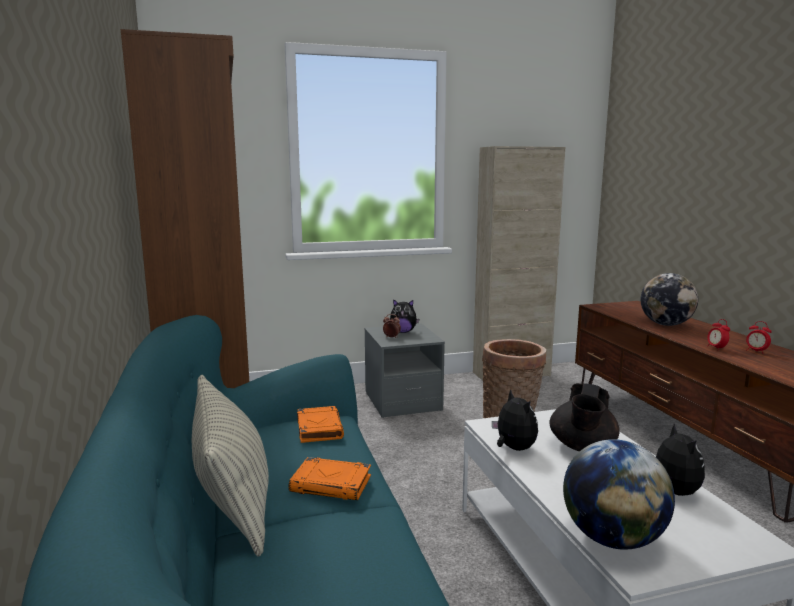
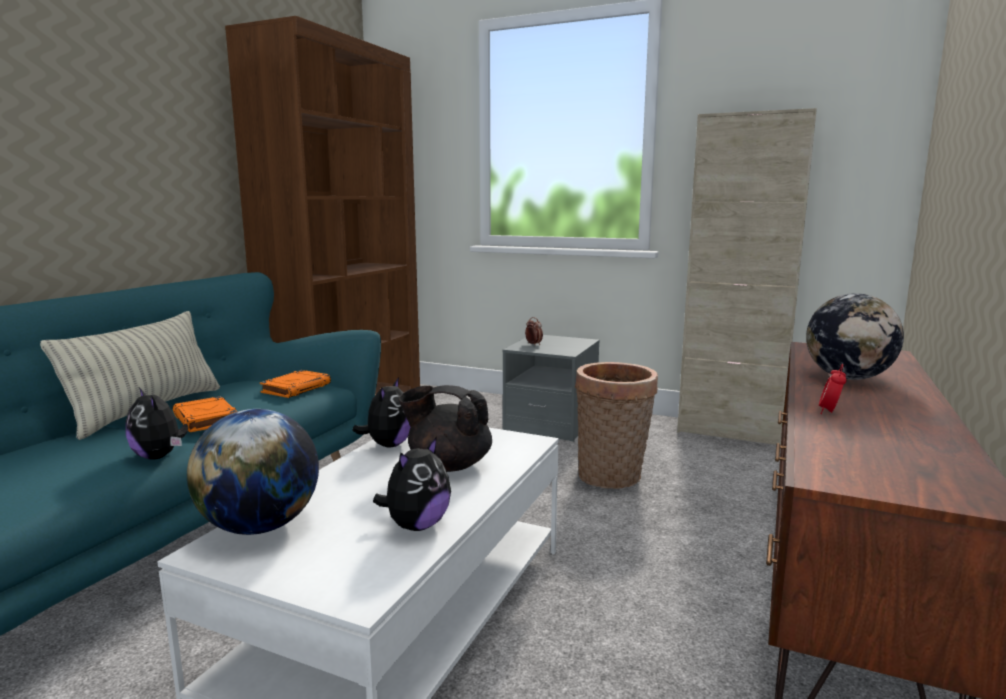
camera: 40 degrees right, 0 degrees up
plush toy [390,299,419,333] -> plush toy moved to [125,387,188,460]
black teapot [549,383,620,452] -> black teapot turned 45 degrees clockwise [398,385,492,472]
alarm clock [746,321,771,354] -> none

